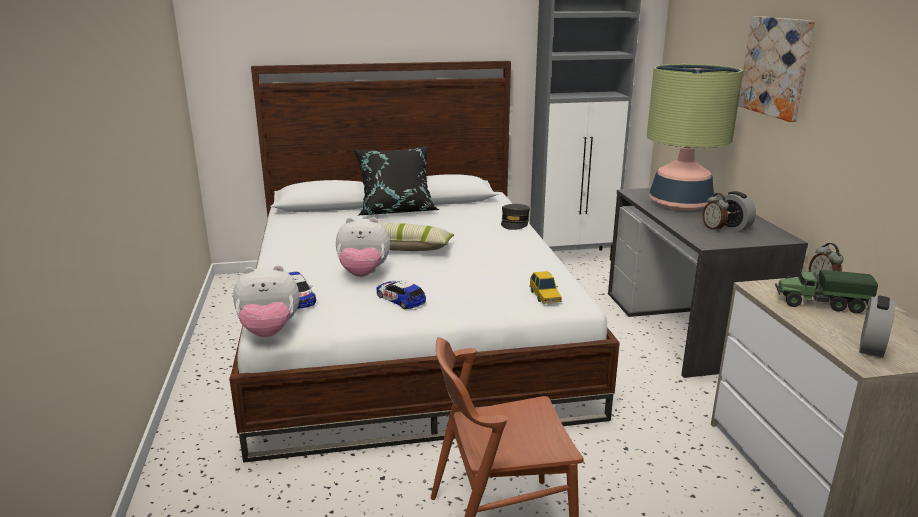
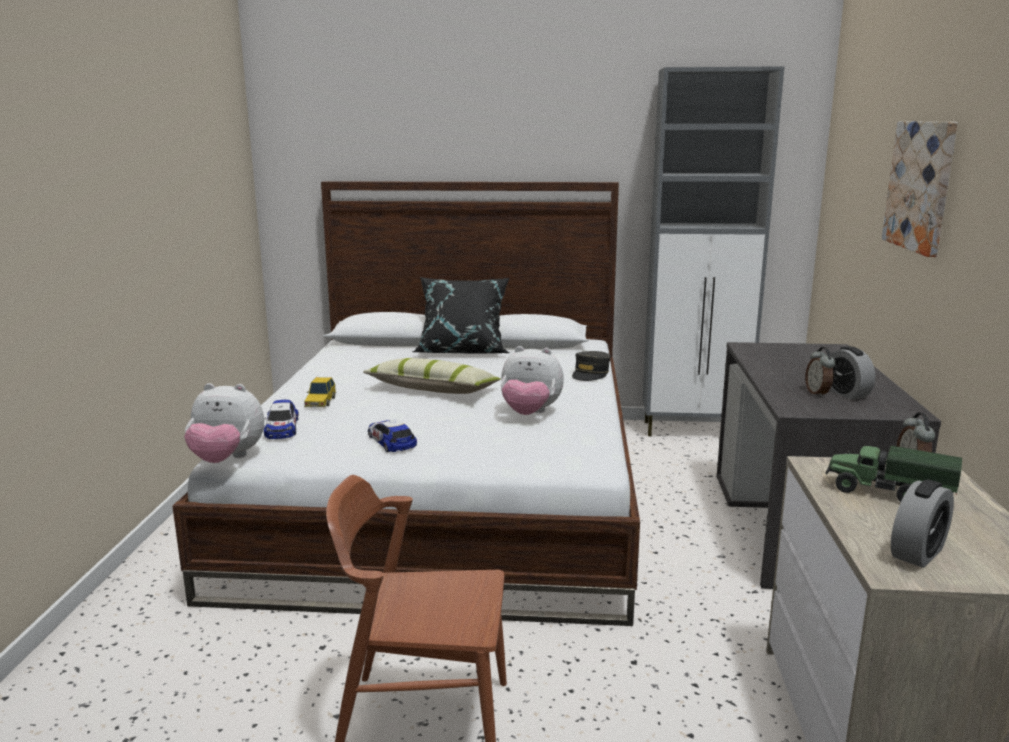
camera: 15 degrees right, 5 degrees down
plush toy [336,217,390,277] -> plush toy moved to [501,346,564,415]
toy car [529,271,562,304] -> toy car moved to [304,377,336,407]
table lamp [647,64,743,211] -> none

